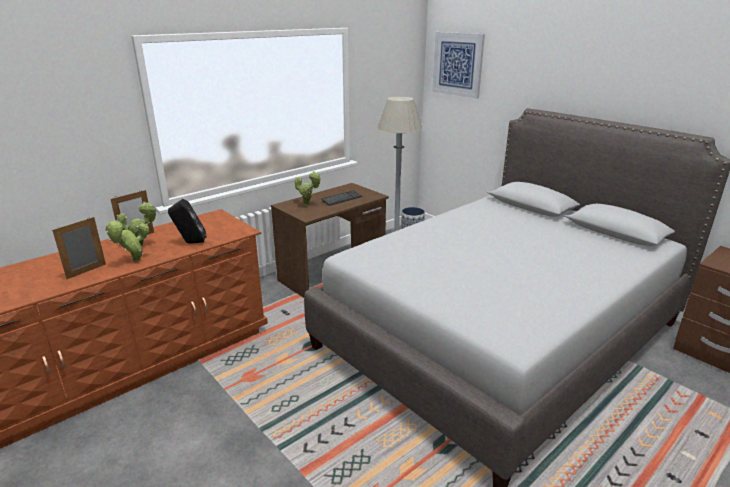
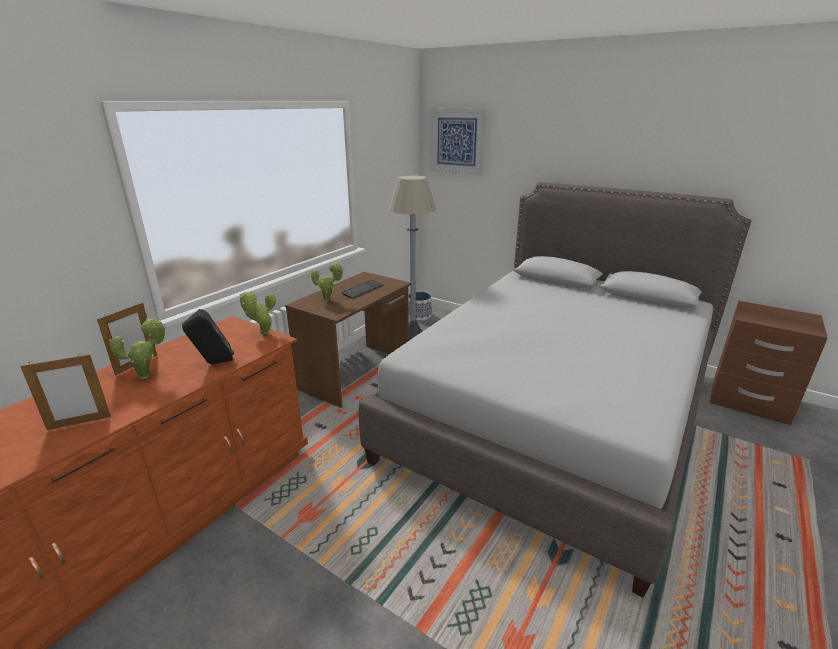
camera: 15 degrees left, 0 degrees up
picture frame [52,217,106,279] -> picture frame turned 135 degrees counterclockwise [20,354,111,430]
potted plant [105,220,149,262] -> potted plant moved to [240,291,276,335]

